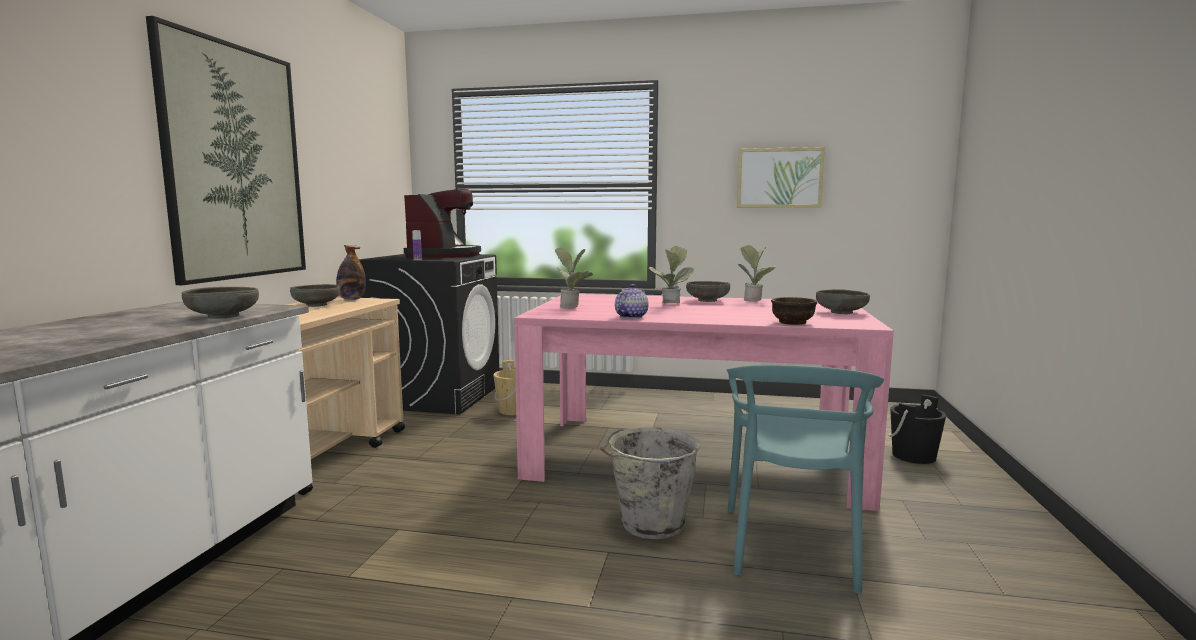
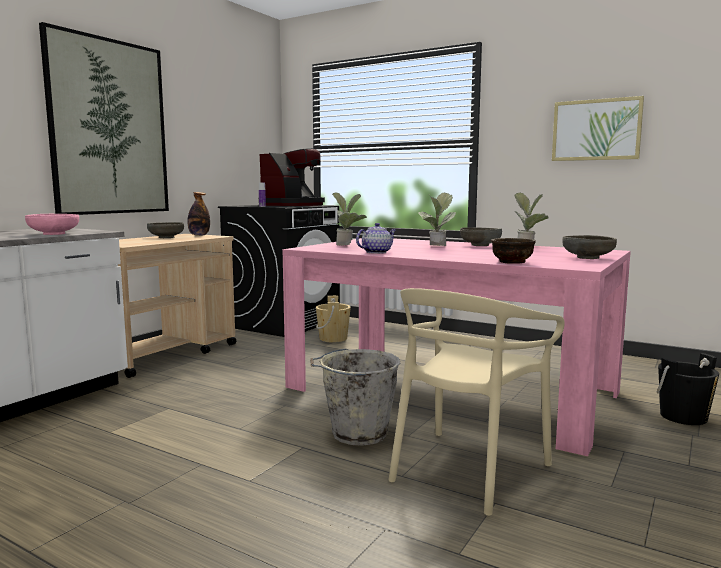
camera: 20 degrees right, 0 degrees up
grey bowl [182,287,259,319] -> pink bowl [25,214,79,235]
turquoise chair [727,365,884,594] -> beige chair [389,288,565,516]

